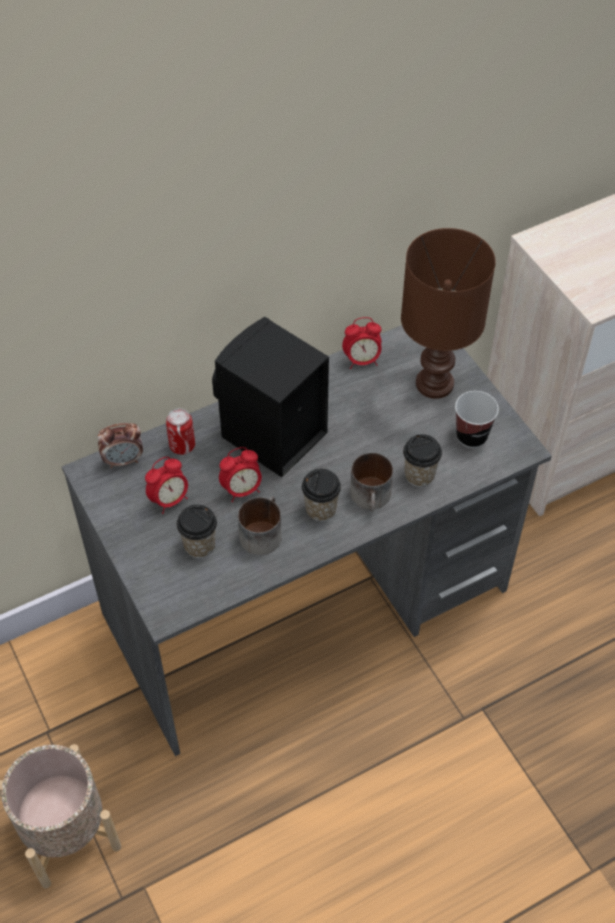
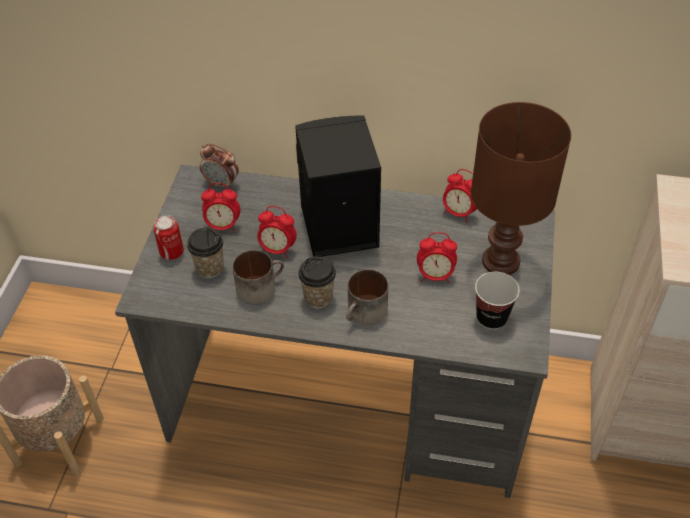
camera: 40 degrees right, 5 degrees down
can [166,408,195,455] -> can moved to [153,215,184,260]
cup [403,434,442,487] -> none
none -> alarm clock [417,232,457,284]

